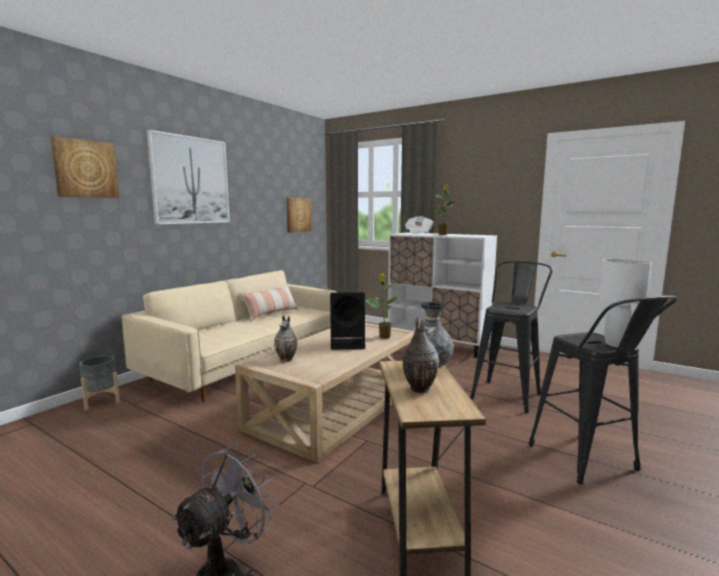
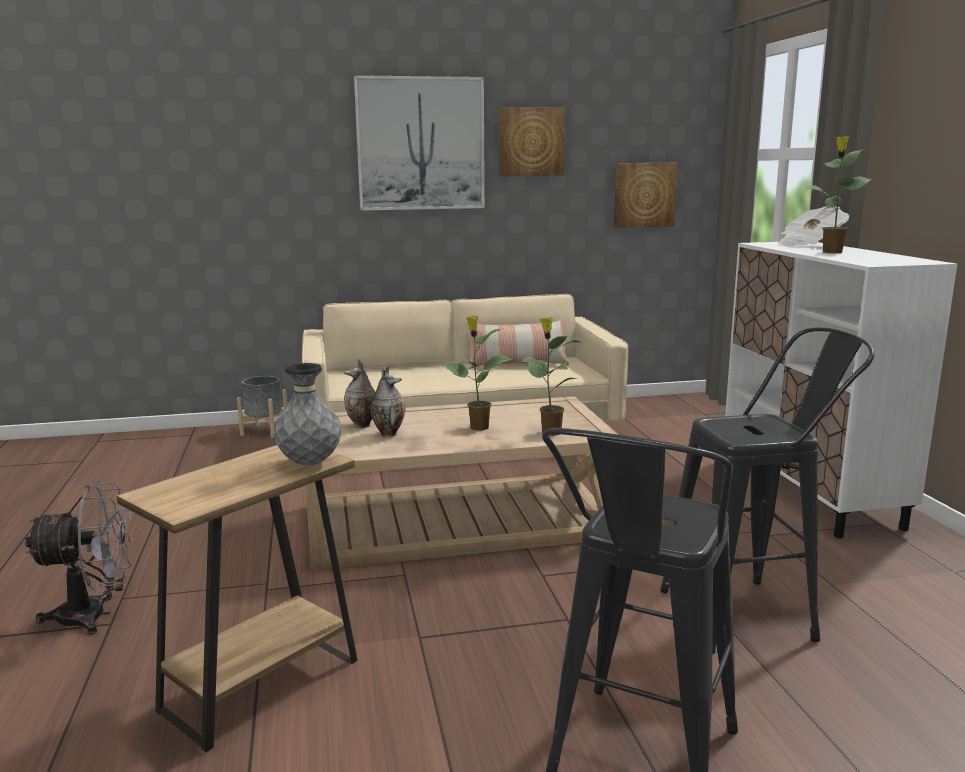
camera: 45 degrees right, 5 degrees up
picture [51,136,119,198] -> picture moved to [499,107,565,176]
black speaker [330,292,365,350] -> potted plant [440,315,512,430]
vase [403,317,439,393] -> vase moved to [370,366,405,437]
white table lamp [599,259,652,347] -> none

